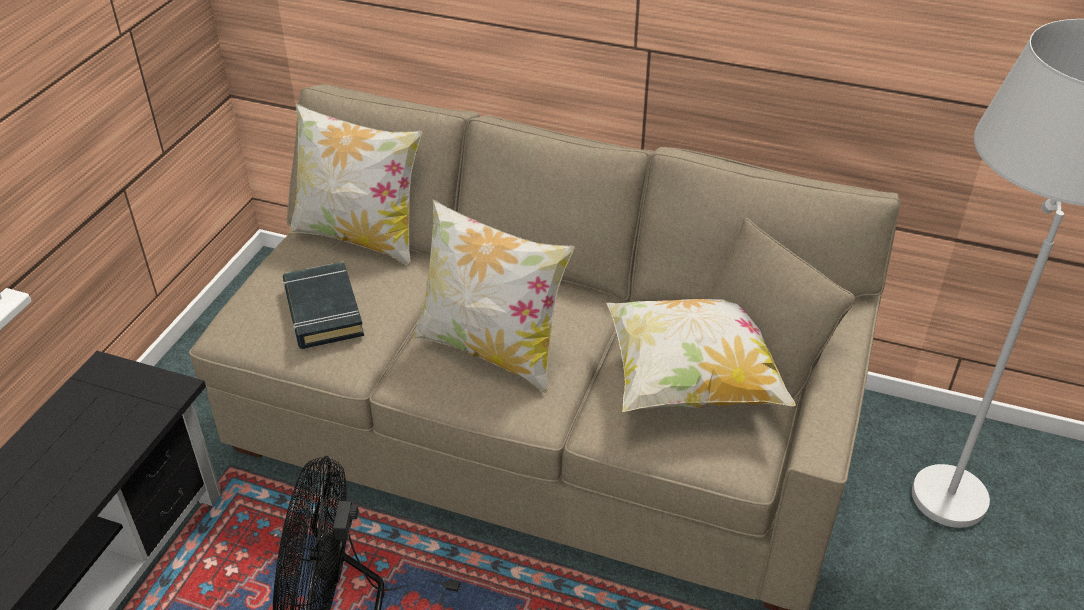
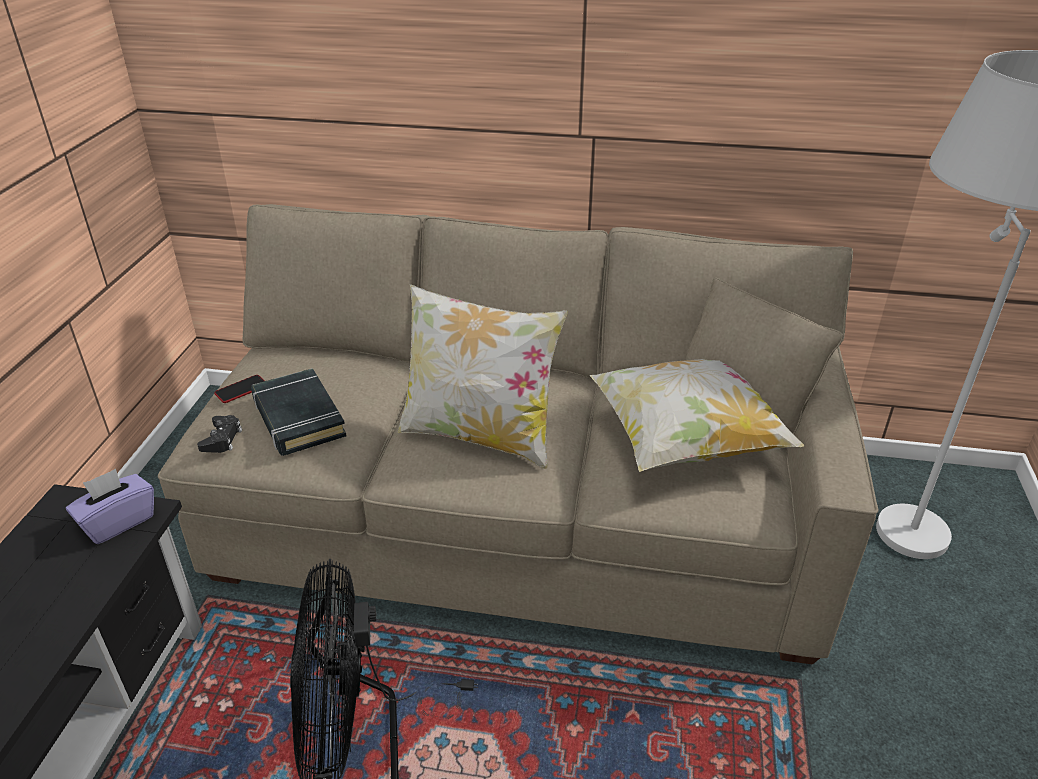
camera: 10 degrees left, 5 degrees down
pillow [289,104,422,267] -> none
none -> purple tissue box [66,469,154,544]
none -> black game controller [197,415,242,453]
none -> phone [214,375,264,403]

